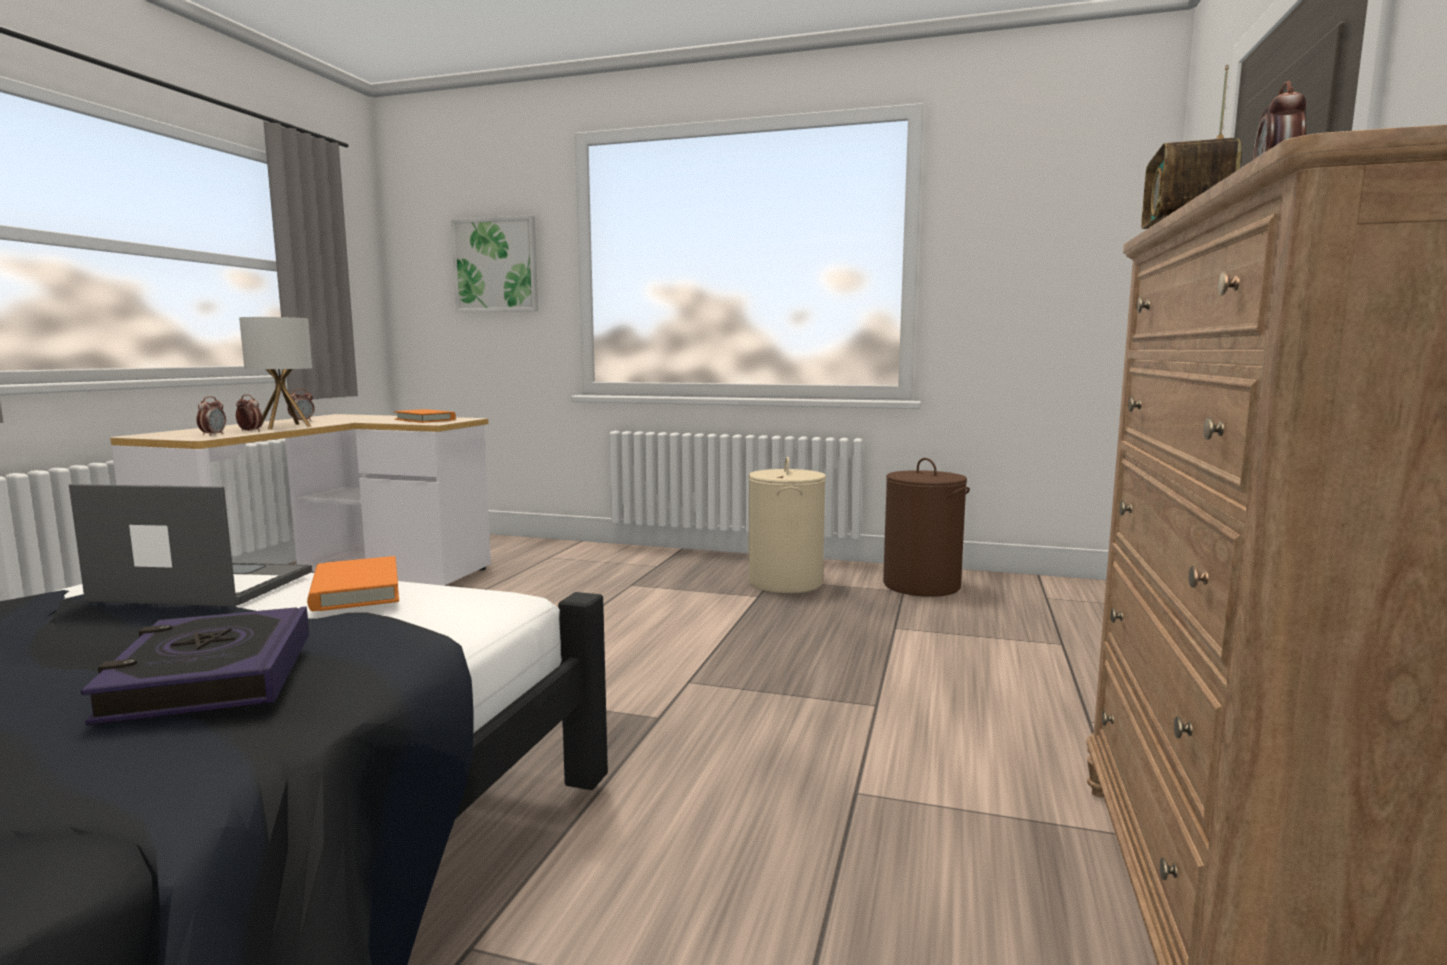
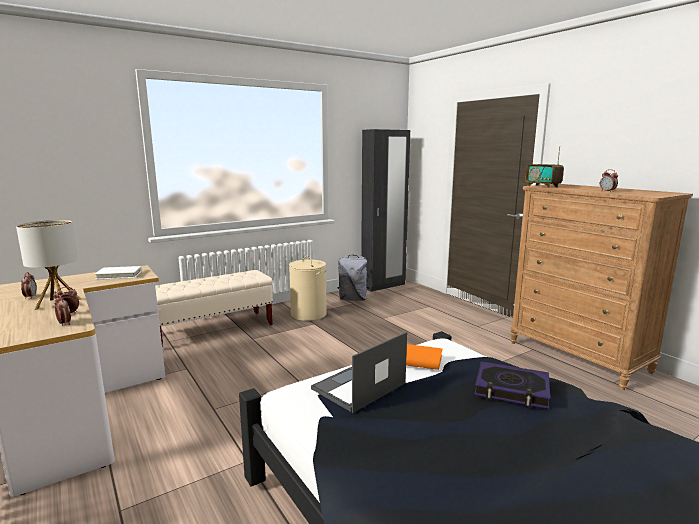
camera: 50 degrees left, 5 degrees up
orange book [394,409,456,423] -> white book [95,266,142,280]
picture [451,215,538,312] -> none
brown laundry basket [883,458,970,597] -> grey backpack [337,255,370,301]
none -> beige bench [155,270,273,346]
none -> black wardrobe [361,129,410,292]

